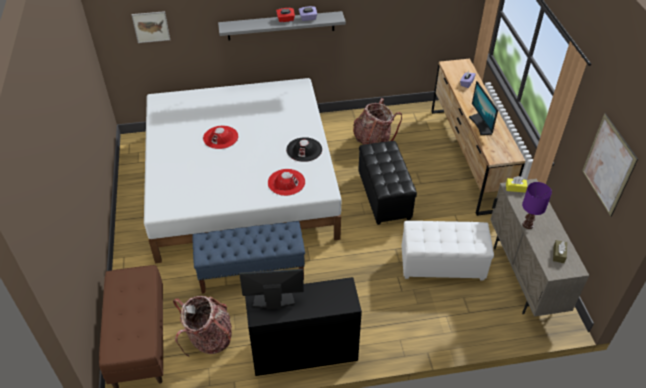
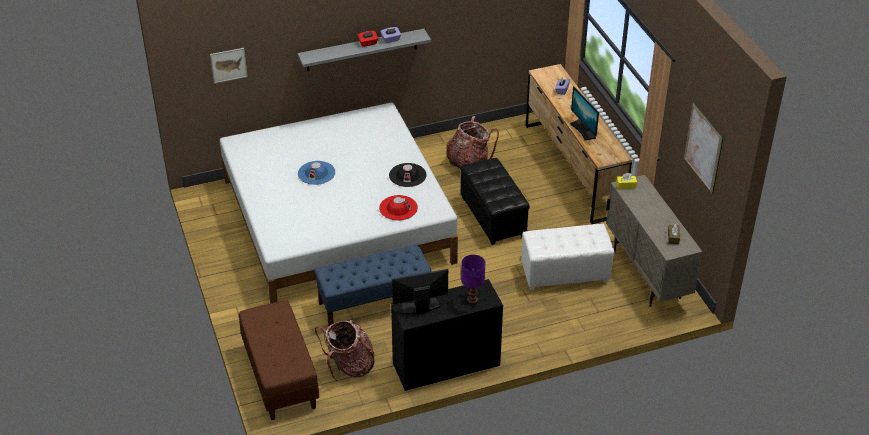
camera: 10 degrees left, 5 degrees down
red hat [203,126,238,149] -> blue hat [298,161,335,185]
purple table lamp [522,182,552,229] -> purple table lamp moved to [461,255,485,304]

